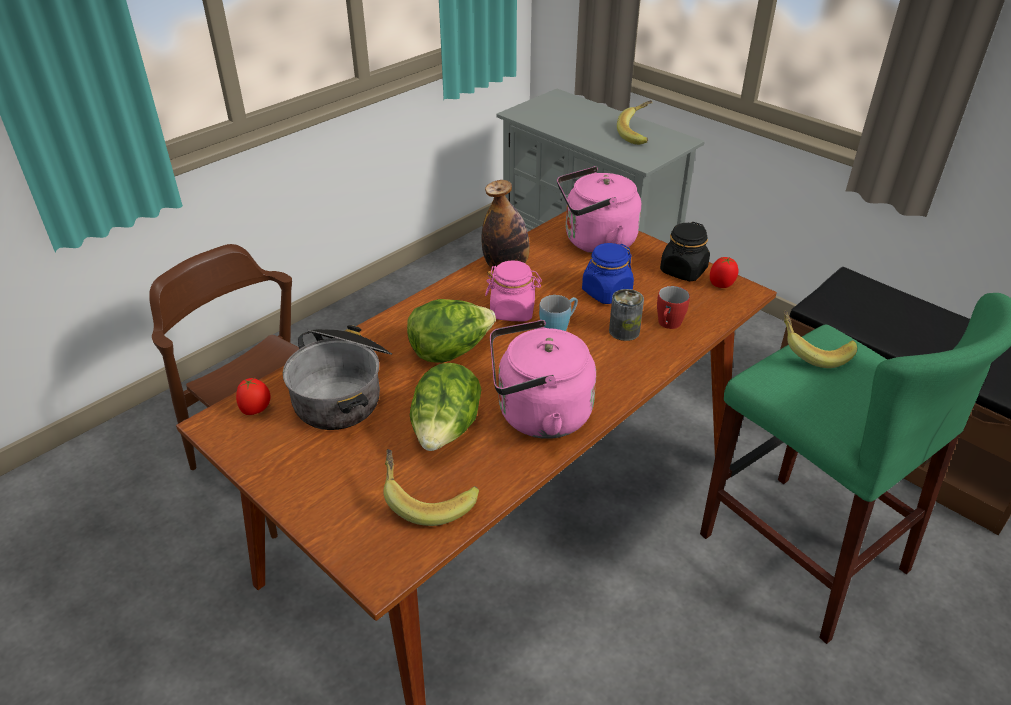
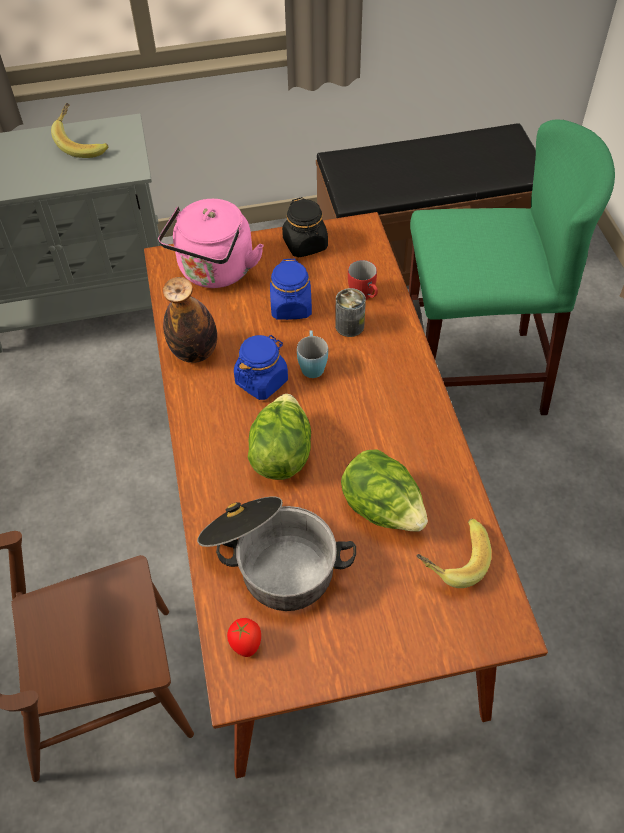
camera: 55 degrees left, 15 degrees up
pink jar [485,260,542,321] -> blue jar [234,335,288,400]
pink kettle [490,320,596,439] -> none
tomato [710,257,738,288] -> none
banana [783,311,857,368] -> none

